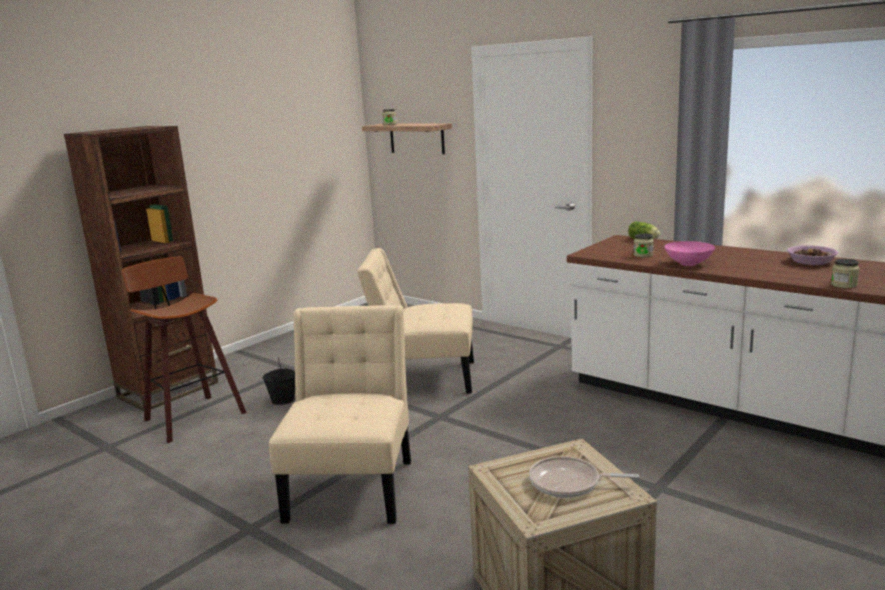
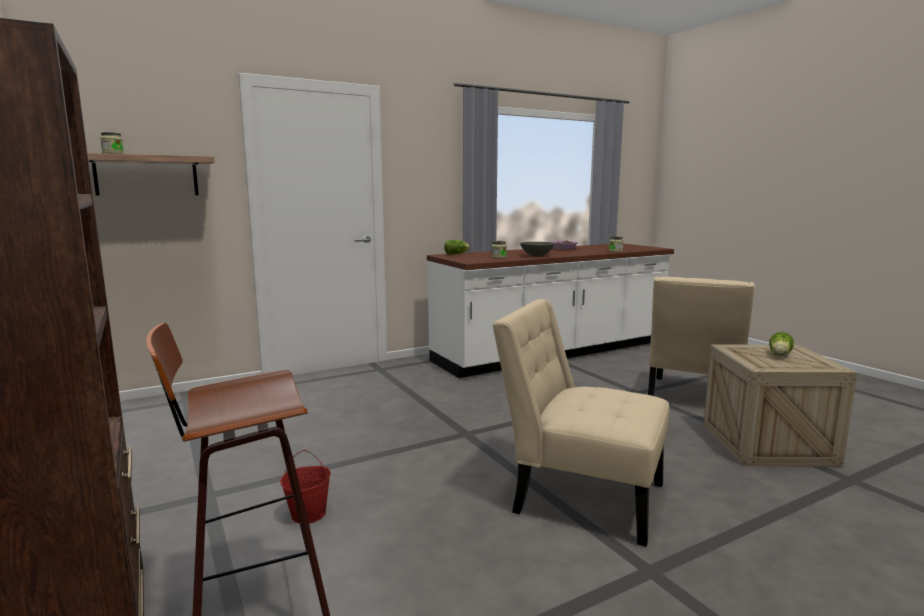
camera: 70 degrees left, 5 degrees down
black bucket [262,357,295,405] -> red bucket [281,450,331,524]
beige chair [357,248,474,394] -> beige chair moved to [648,276,755,396]
frying pan [529,456,639,498] -> lettuce [769,332,794,356]
pink bowl [664,241,715,266] -> grey bowl [520,242,555,257]

